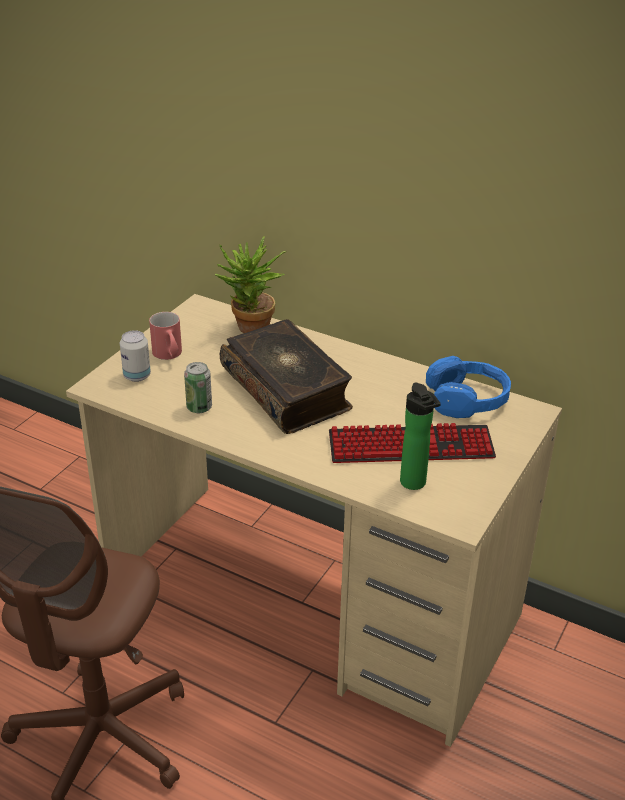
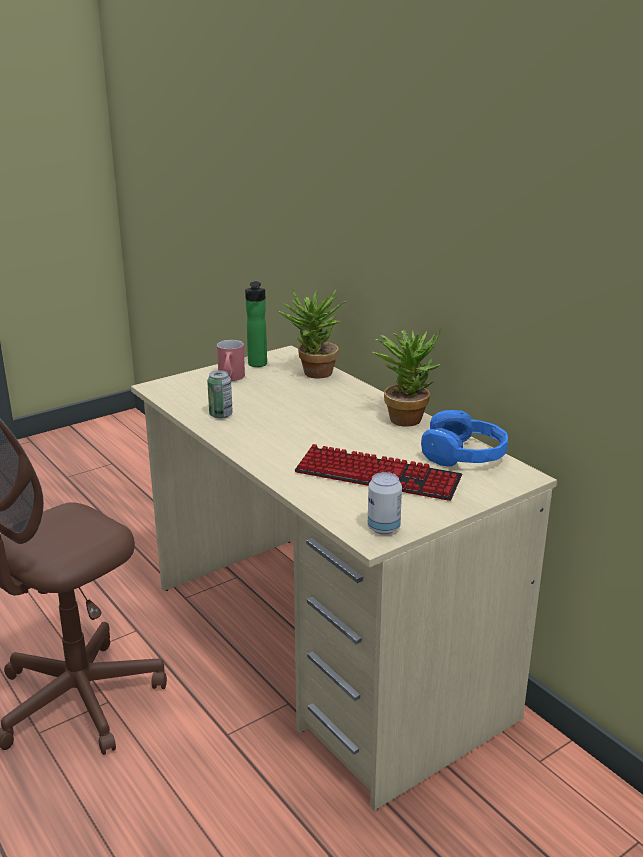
camera: 25 degrees right, 10 degrees down
can [120,330,151,382] -> can moved to [368,472,402,535]
book [220,319,353,434] -> none
bottle [400,382,441,490] -> bottle moved to [245,281,267,367]
none -> potted plant [373,328,441,427]

